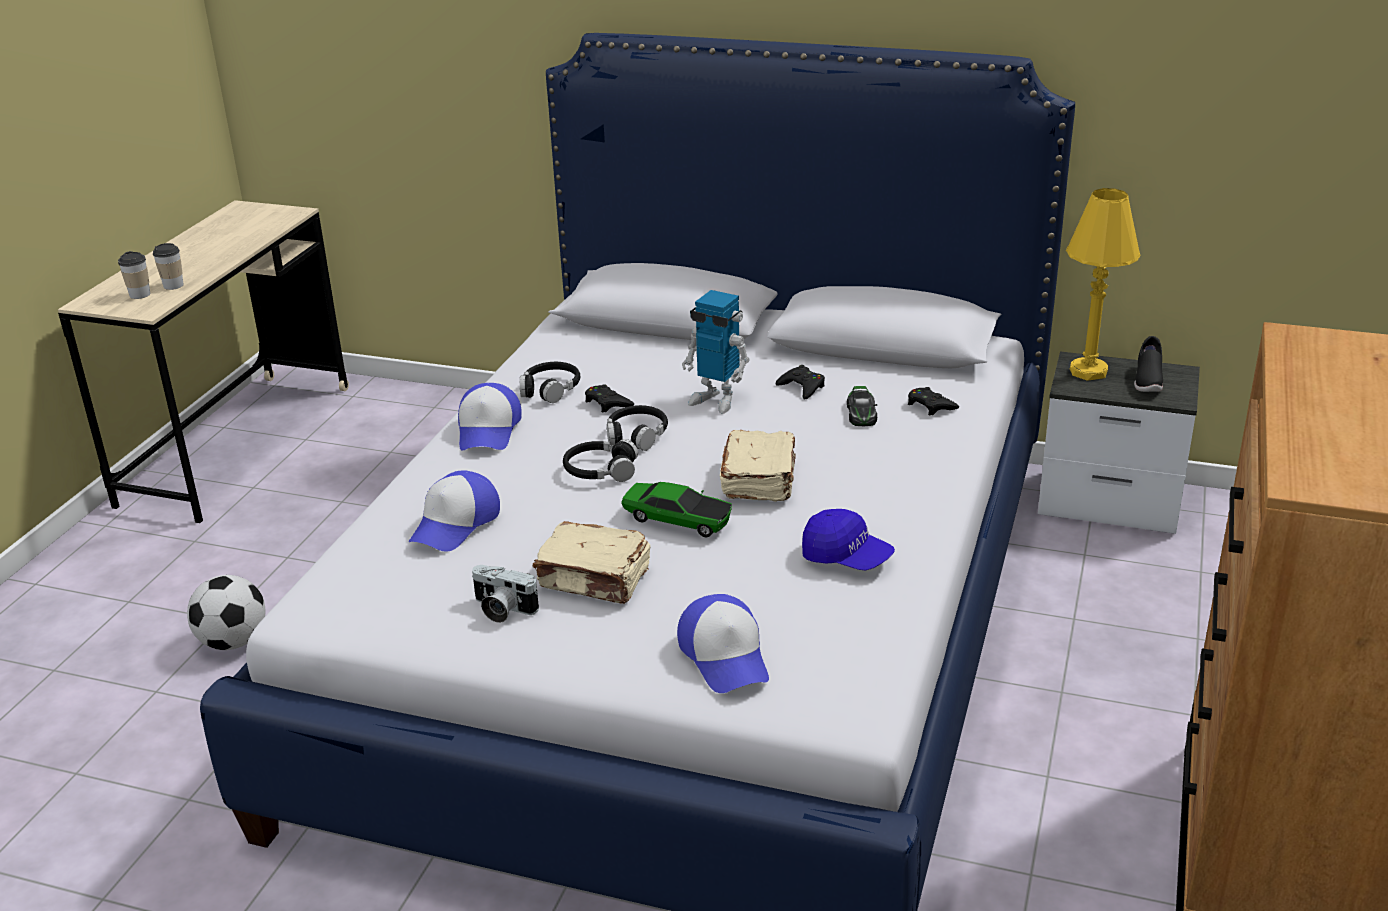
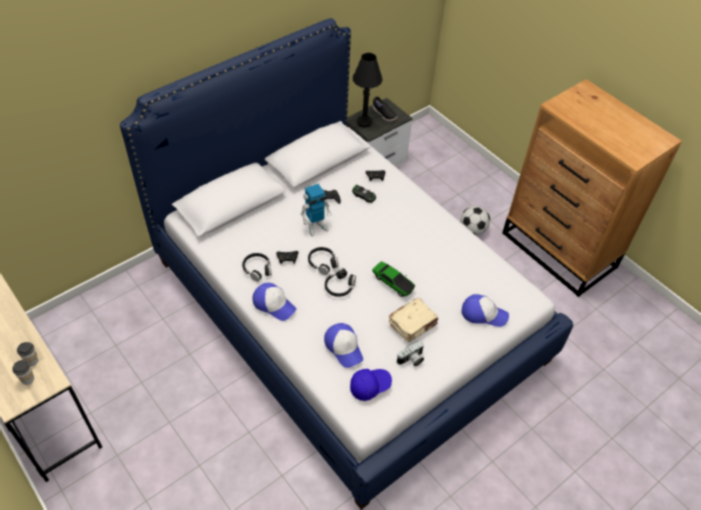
camera: 60 degrees left, 20 degrees up
football [187,575,265,650] -> football moved to [461,206,490,235]
toy car [621,482,732,537] -> toy car turned 75 degrees clockwise [372,261,415,297]
beige book [720,430,796,502] -> none
blue cap [802,509,895,570] -> blue cap moved to [350,369,392,401]
yellow table lamp [1066,188,1141,381] -> black table lamp [353,53,383,128]

